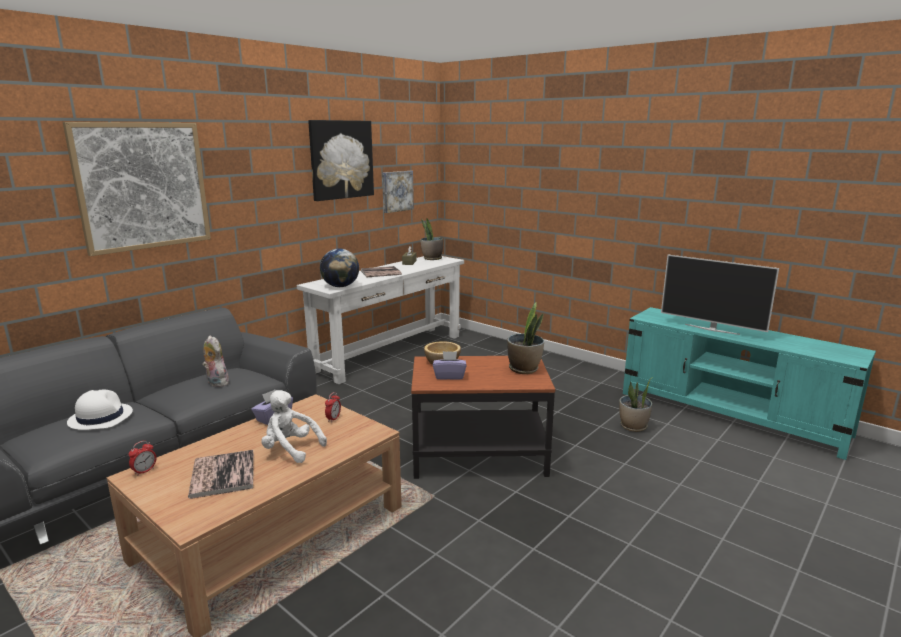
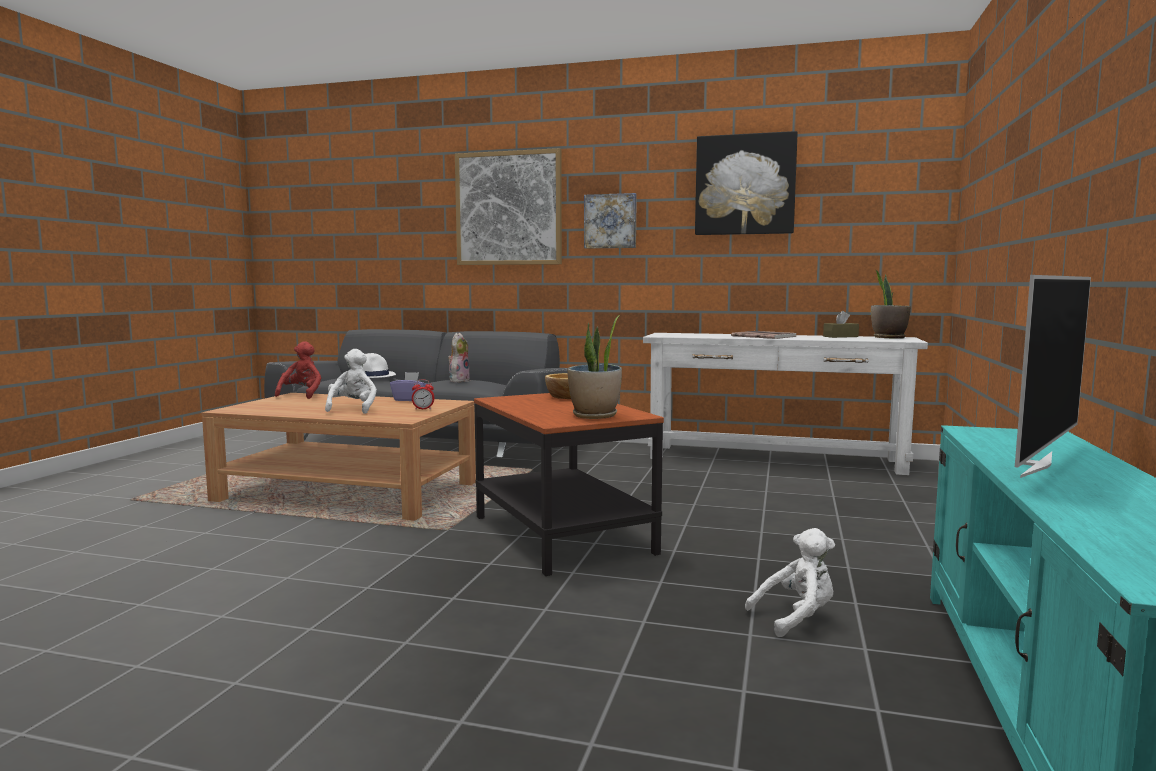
camera: 65 degrees right, 10 degrees down
alarm clock [128,441,156,476] -> red plush toy [275,341,321,399]
book [188,450,254,499] -> none
globe [320,249,359,287] -> none
picture [382,171,414,213] -> picture moved to [584,193,637,248]
purple tissue box [433,351,467,380] -> none
potted plant [619,377,653,432] -> white plush toy [745,528,835,637]
television [661,255,779,335] -> television turned 150 degrees counterclockwise [1015,275,1091,478]

